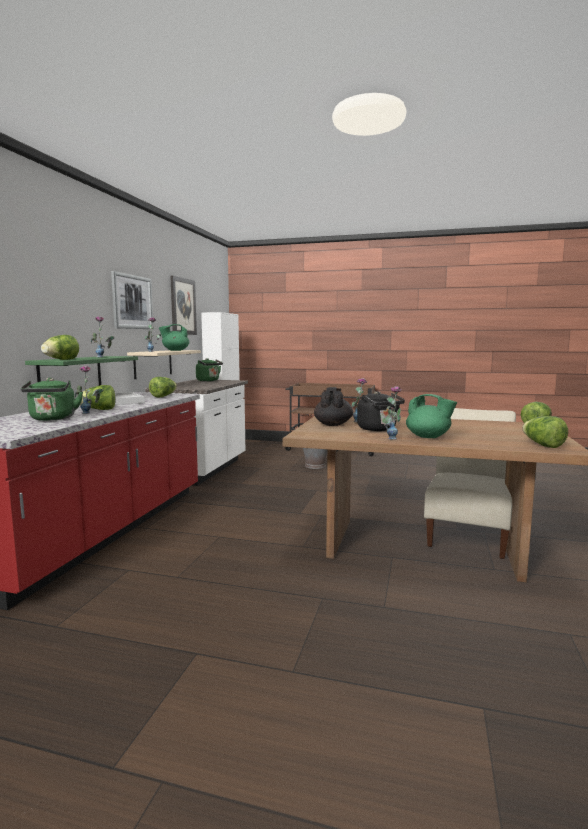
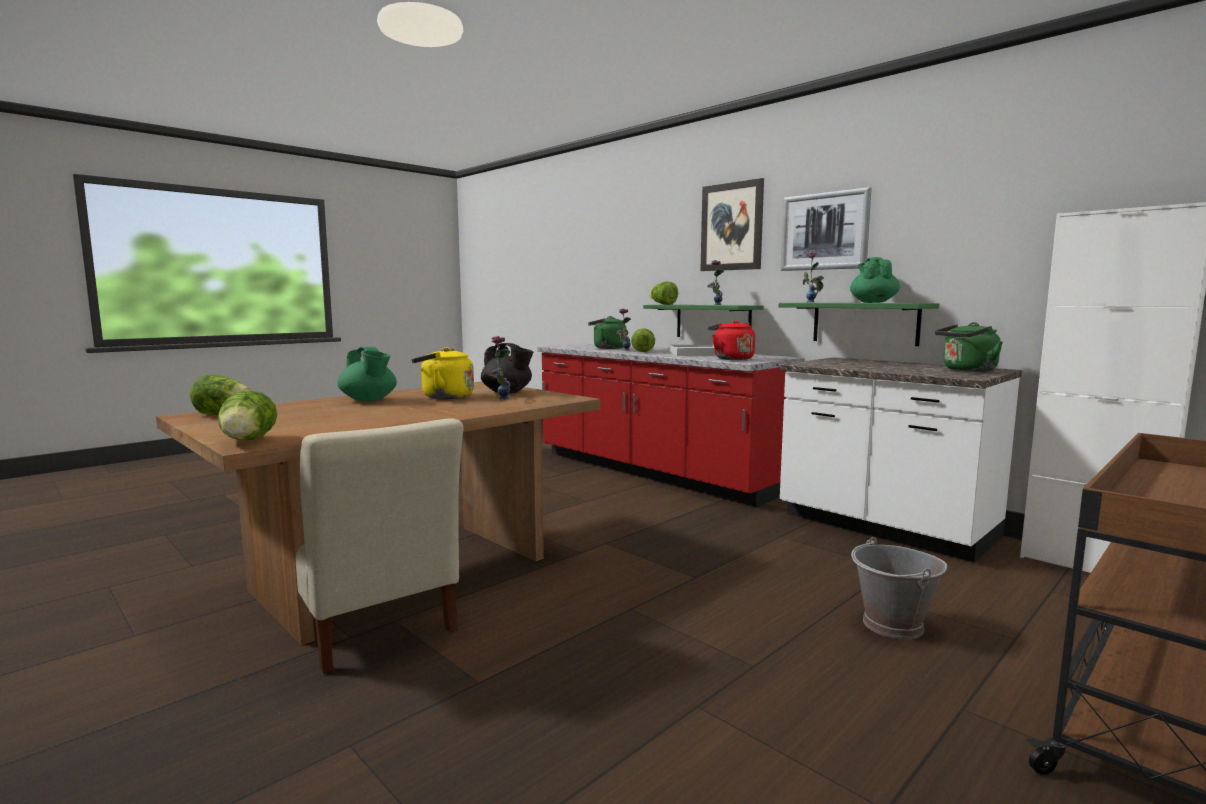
camera: 120 degrees right, 0 degrees up
beige shelf [127,350,201,379] -> green shelf [779,303,939,346]
lettuce [149,377,177,397] -> red kettle [707,320,755,360]
picture [170,275,197,335] -> picture moved to [700,178,764,271]
black kettle [357,391,405,431] -> yellow kettle [411,347,474,399]
vase [385,386,402,440] -> none
green teapot [406,394,457,438] -> green teapot turned 105 degrees counterclockwise [337,347,397,402]

